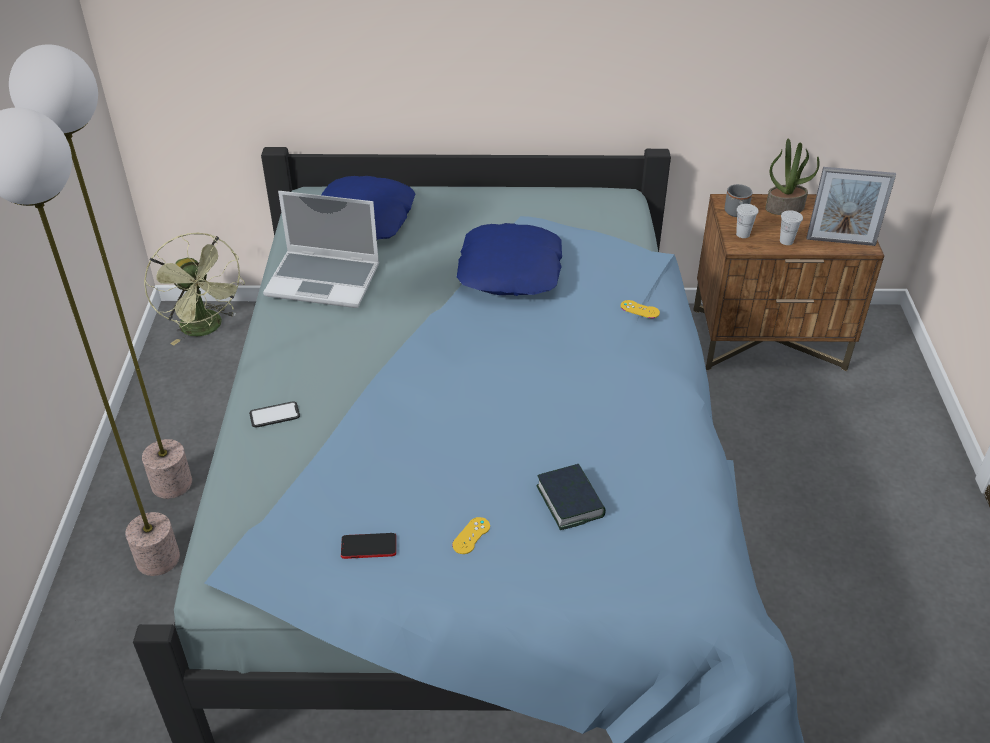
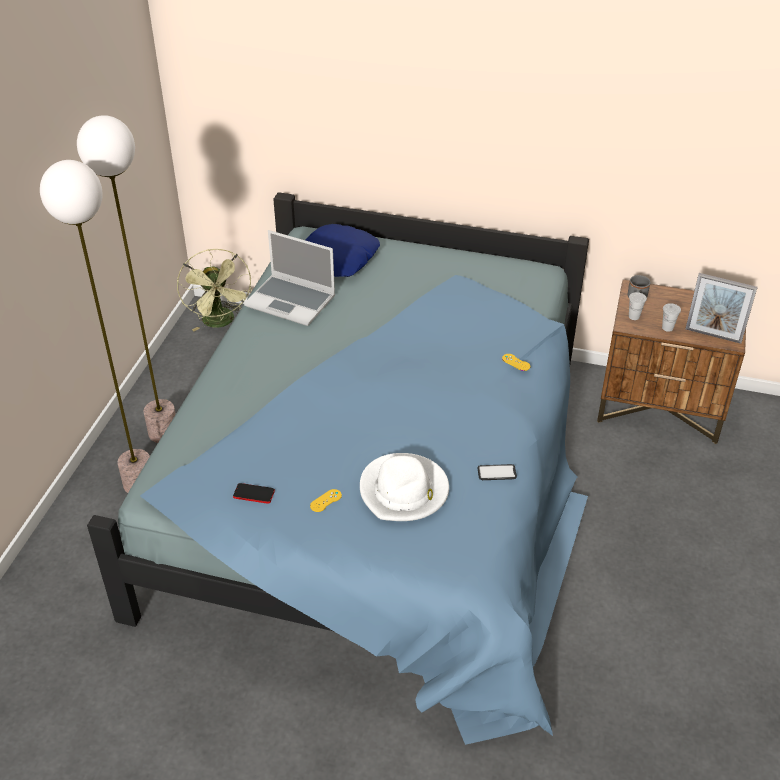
camera: 15 degrees right, 0 degrees up
phone [249,401,300,427] -> phone moved to [477,464,517,480]
blue pillow [457,223,562,296] -> none
book [537,464,606,530] -> white hat [360,453,449,521]
potted plant [765,139,820,215] -> none

